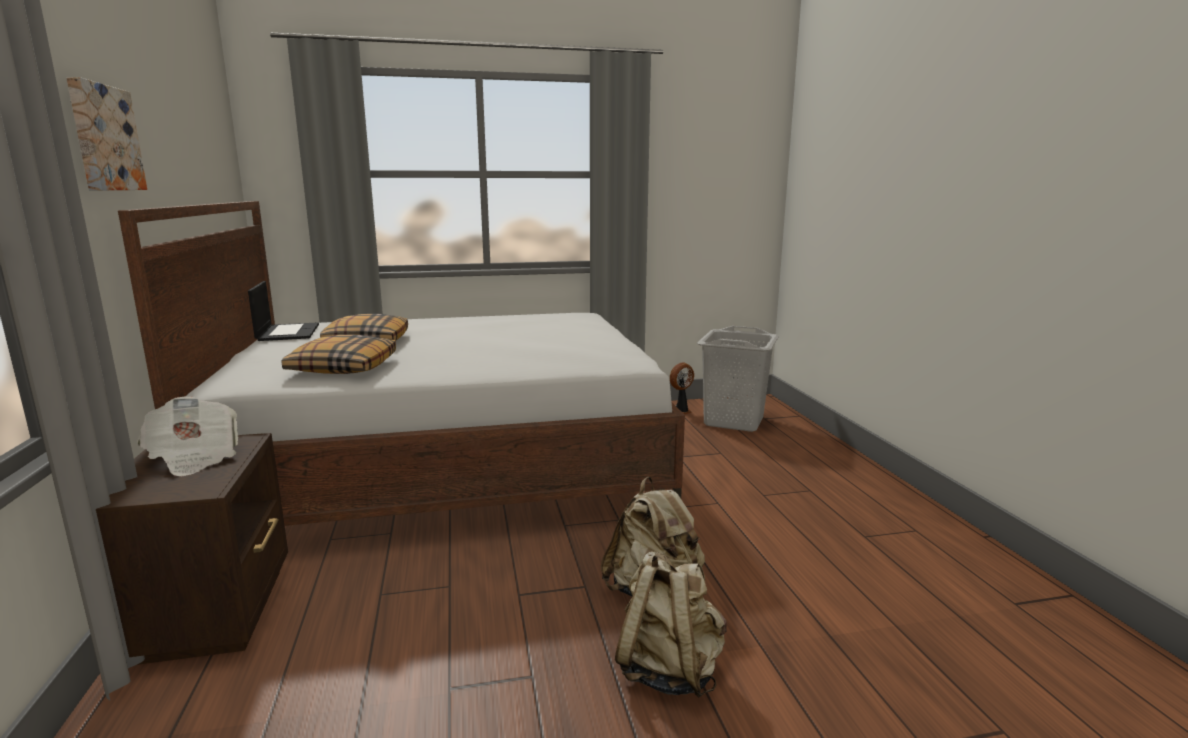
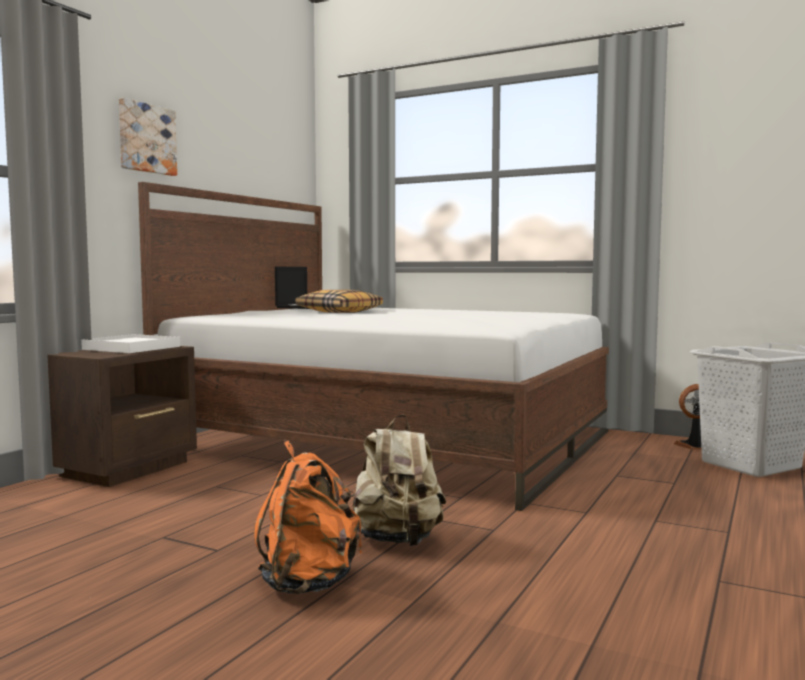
camera: 40 degrees right, 10 degrees down
newspaper [137,396,238,476] -> white tray [81,334,180,353]
pillow [282,335,396,374] -> none
beige backpack [615,551,727,697] -> orange backpack [254,441,362,594]

